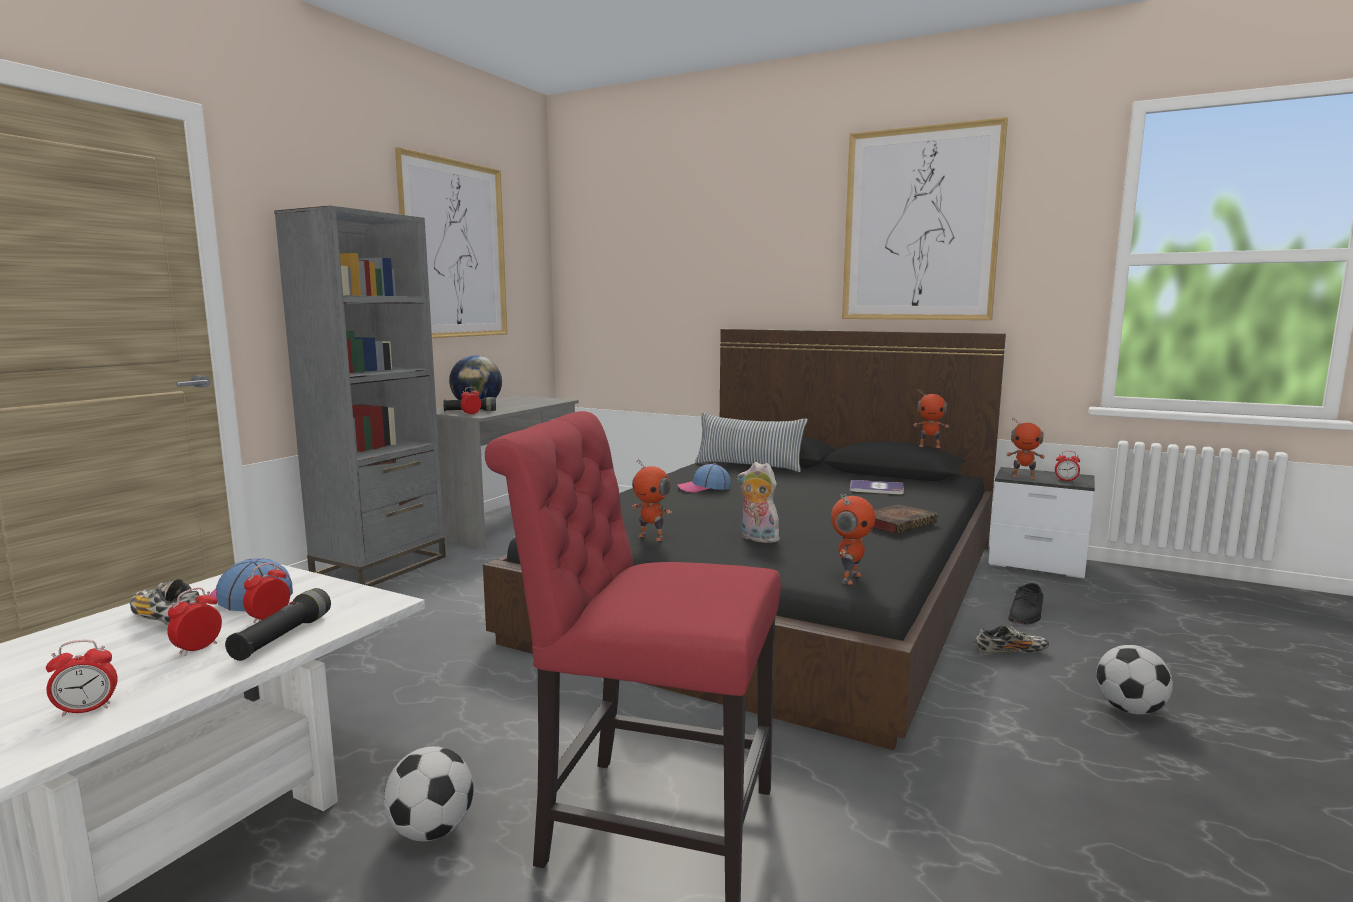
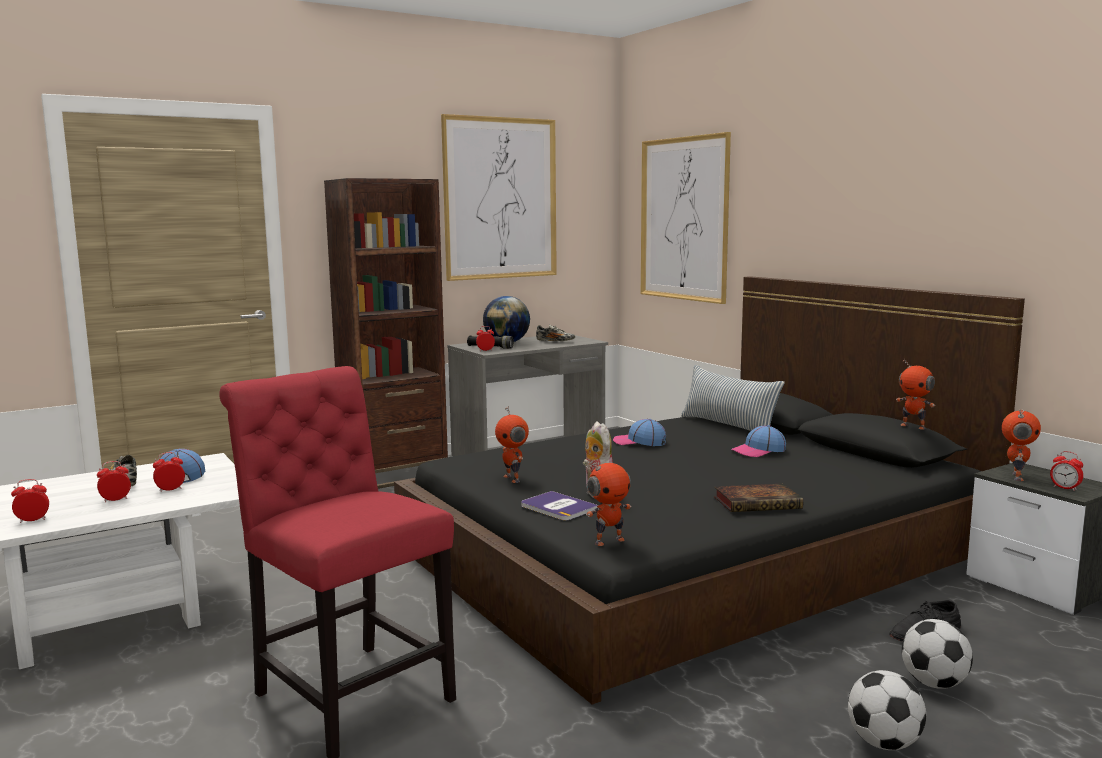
camera: 30 degrees right, 0 degrees up
alarm clock [46,640,118,716] -> alarm clock turned 150 degrees clockwise [11,479,49,523]
black flashlight [225,588,331,661] -> none
grey bookcase [274,206,446,586] -> brown bookcase [324,178,448,489]
football [384,746,473,841] -> football moved to [902,619,973,689]
picture [842,117,1008,320] -> picture moved to [641,132,731,304]
book [850,480,904,495] -> book moved to [521,491,598,520]
shoe [975,626,1049,654] -> shoe moved to [536,324,575,342]
toy robot [1006,417,1045,479] -> toy robot turned 120 degrees counterclockwise [1002,410,1041,481]
none -> cap [731,425,786,457]

